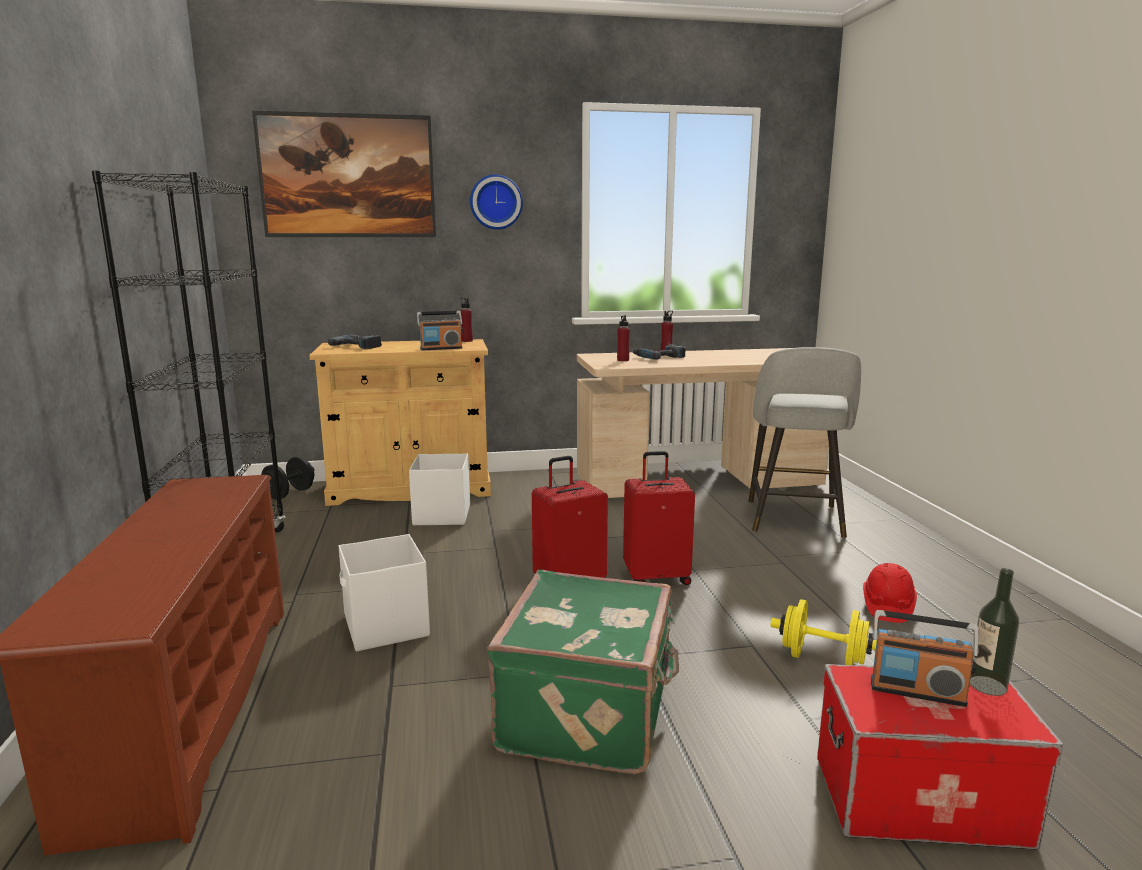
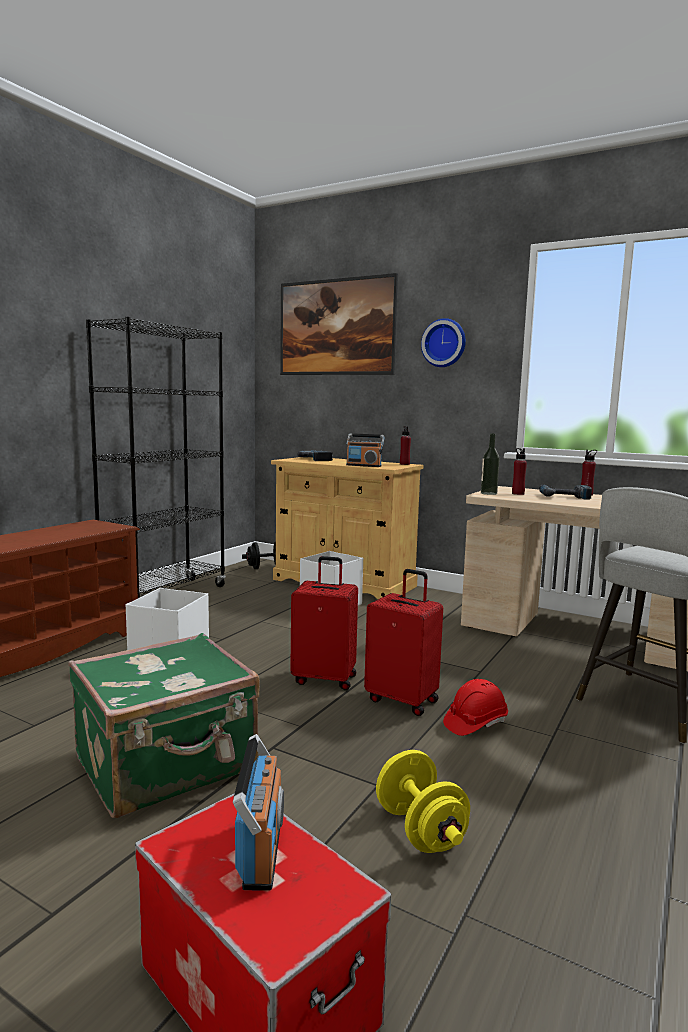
camera: 40 degrees right, 5 degrees down
red hard hat [863,563,917,623] -> red hard hat moved to [443,679,508,736]
radio [871,610,978,707] -> radio turned 150 degrees counterclockwise [233,734,284,891]
bottle [970,568,1019,696] -> bottle moved to [481,433,500,495]

